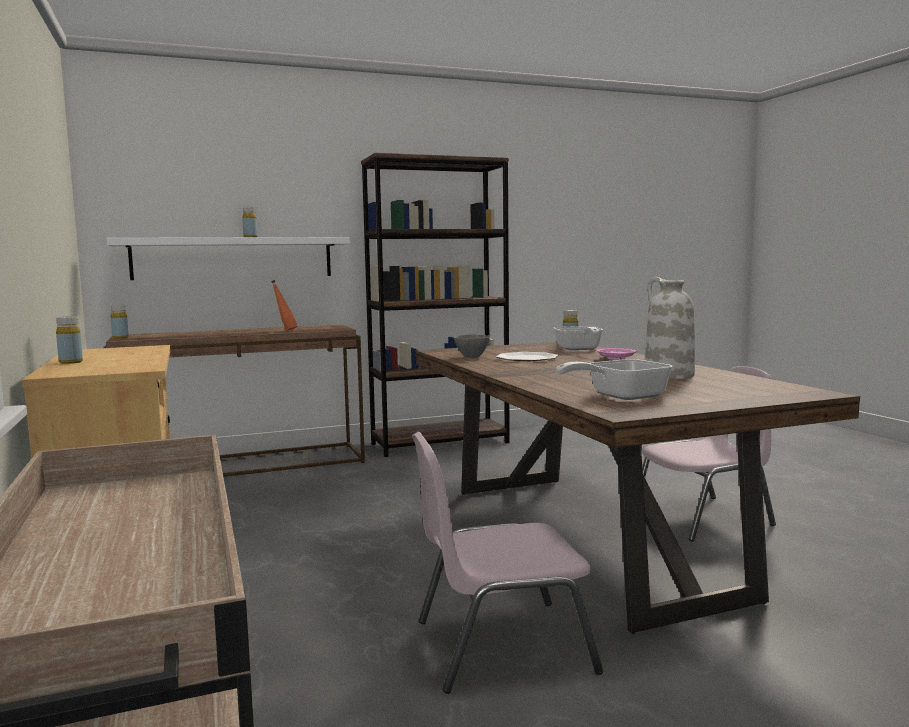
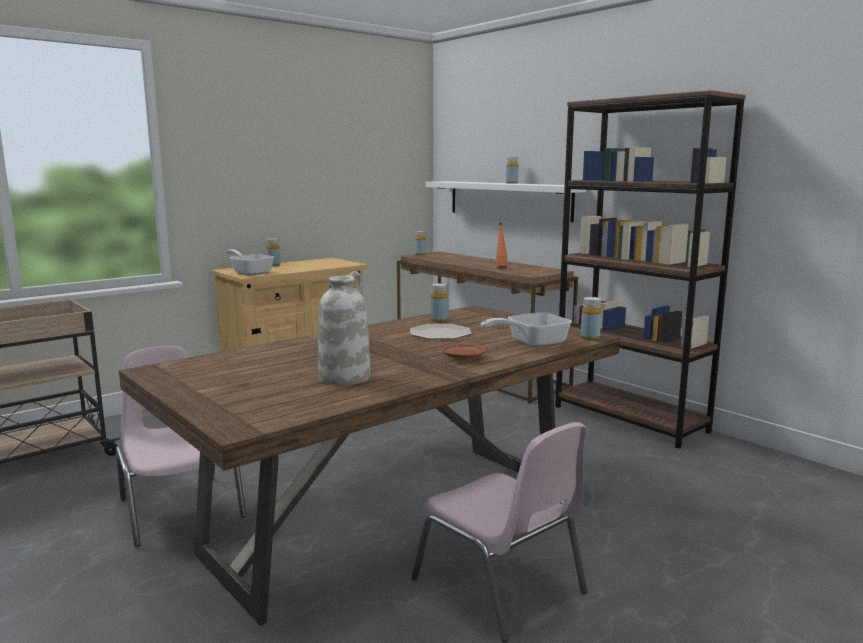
camera: 70 degrees right, 5 degrees up
grey bowl [454,335,490,358] -> yellow bottle [431,283,448,322]
frying pan [556,359,673,400] -> frying pan moved to [225,249,274,276]
pink plate [597,348,637,360] -> brown plate [442,343,486,360]

